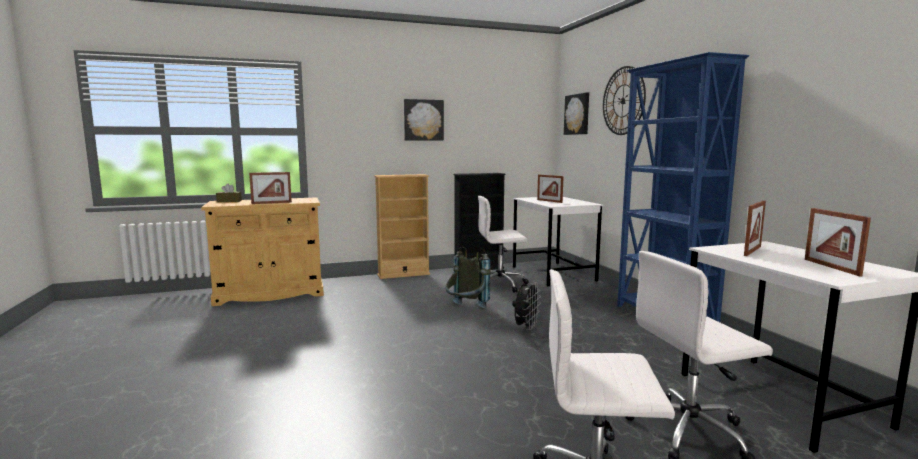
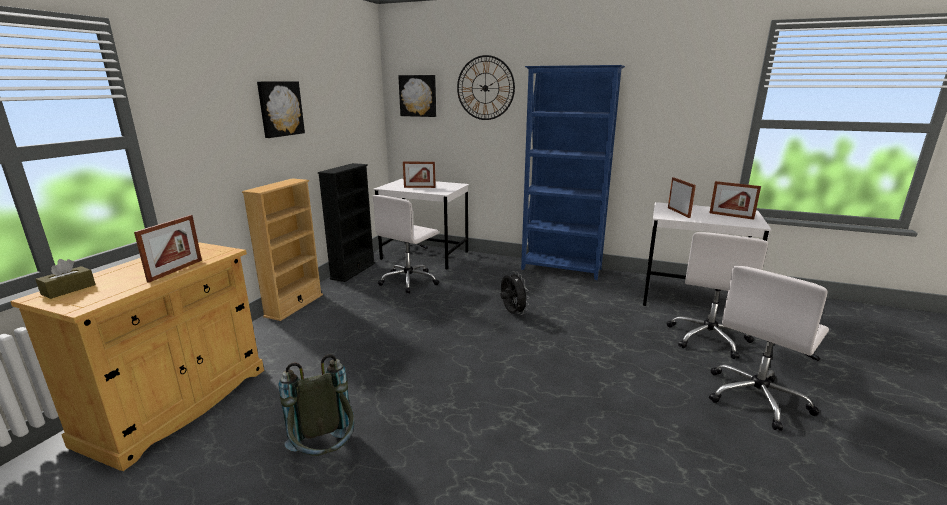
camera: 50 degrees left, 10 degrees up
grey backpack [445,247,491,308] -> grey backpack moved to [279,354,355,456]

